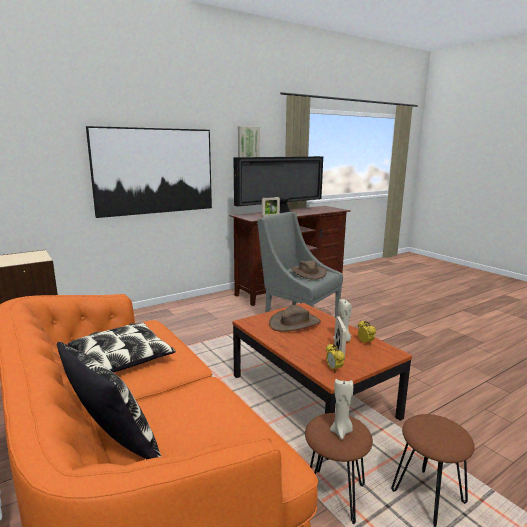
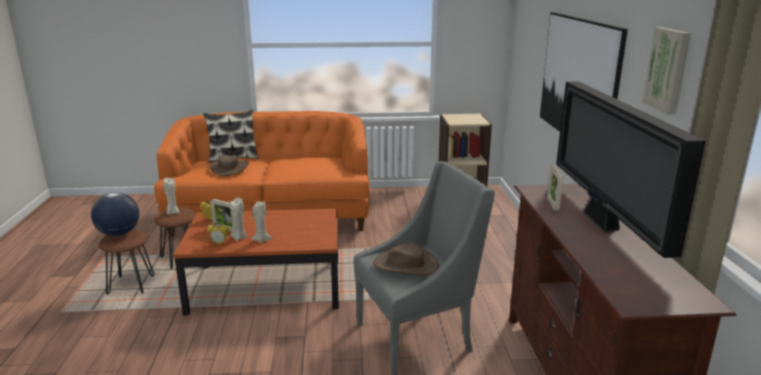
camera: 120 degrees right, 5 degrees up
pillow [68,322,176,373] -> none
brown hat [269,305,321,332] -> brown hat moved to [210,155,249,176]
none -> globe [91,192,139,236]
none -> beige candle [251,201,272,243]

